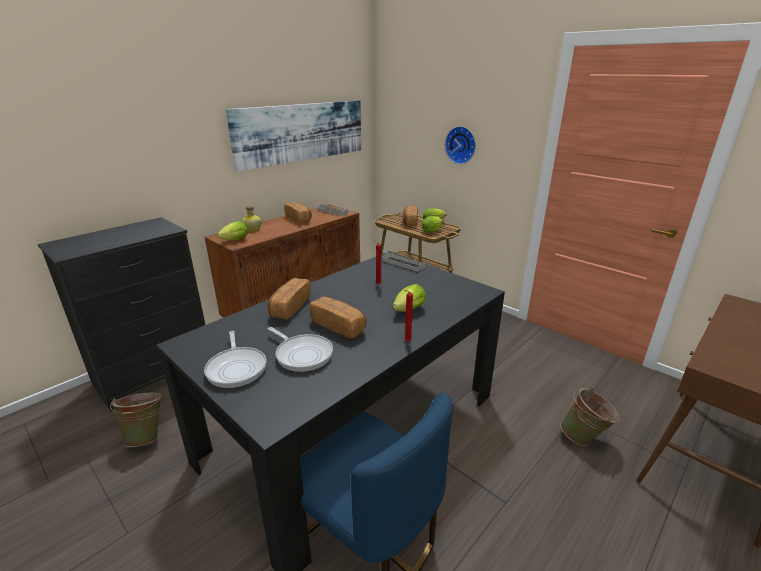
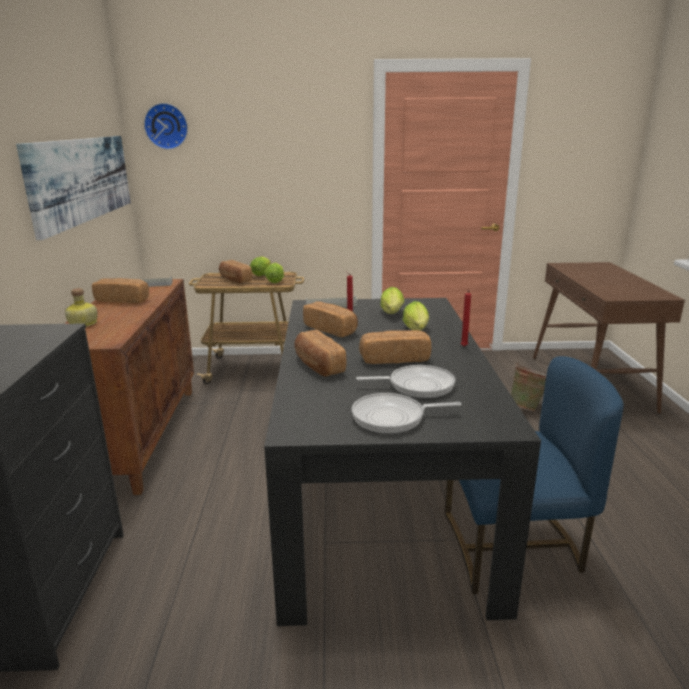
camera: 45 degrees left, 5 degrees down
green bucket [110,393,162,447] -> none
frying pan [204,331,266,388] -> frying pan turned 150 degrees clockwise [352,393,461,434]
lettuce [217,221,248,240] -> lettuce moved to [380,287,404,314]
wall clock [445,126,476,164] -> wall clock moved to [144,103,188,150]
none -> bread [303,301,358,337]

